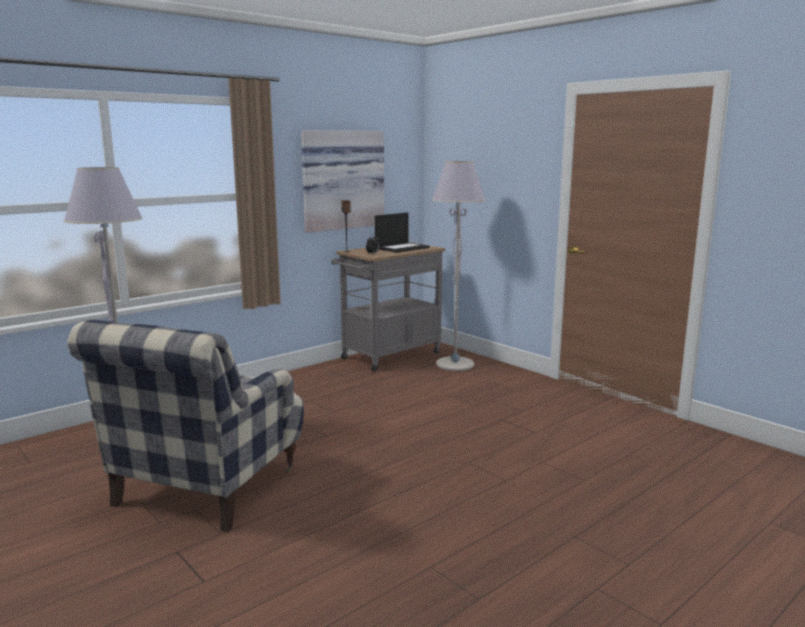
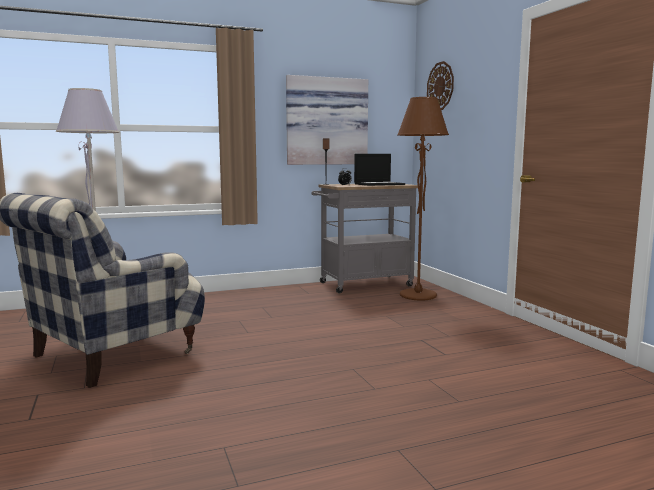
camera: 20 degrees right, 5 degrees down
grey floor lamp [432,161,486,371] -> brown floor lamp [397,97,449,301]
none -> wall clock [427,61,454,110]

